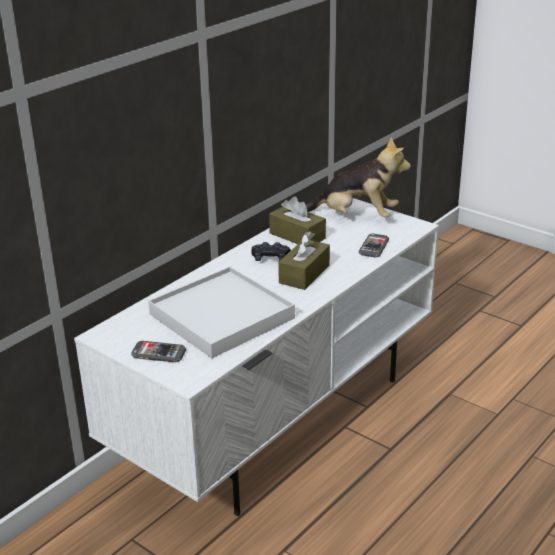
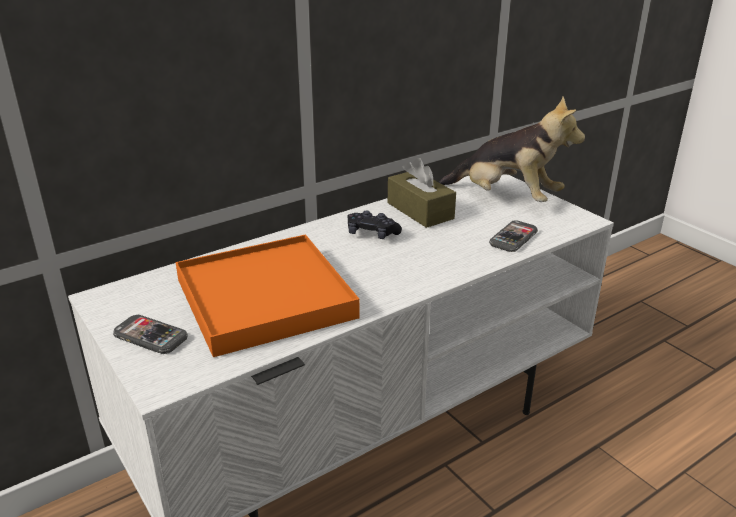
camera: 15 degrees right, 0 degrees up
white tray [148,267,295,358] -> orange tray [175,235,360,357]
brown tissue box [278,231,330,290] -> none

